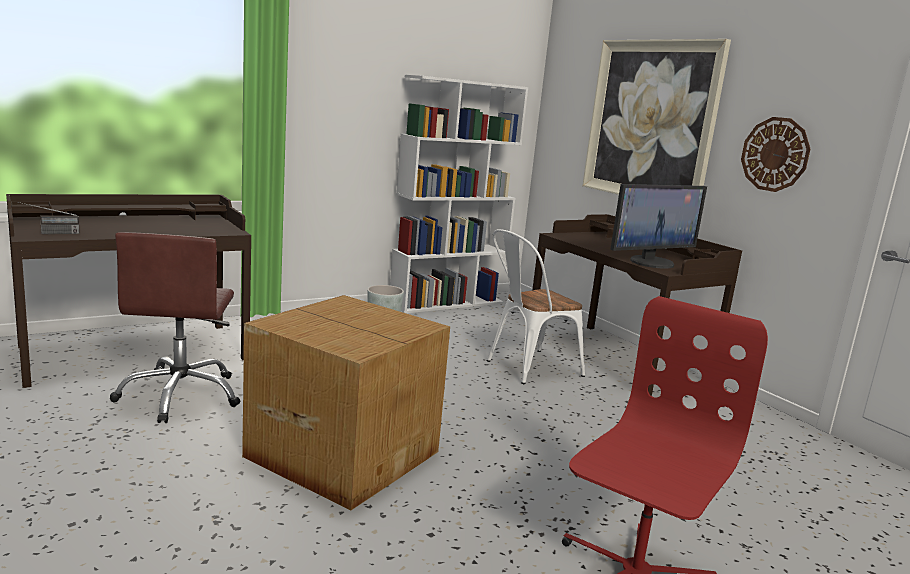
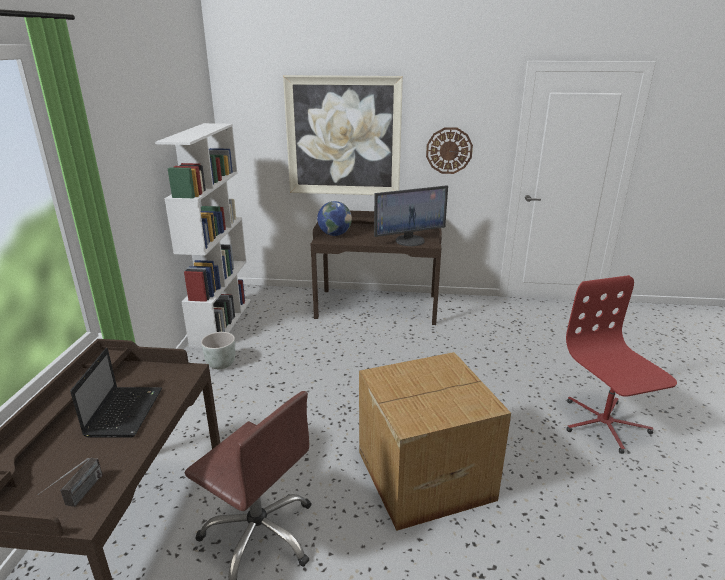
camera: 50 degrees left, 10 degrees up
white chair [487,229,585,384] -> none
monitor [610,184,707,269] -> monitor turned 60 degrees clockwise [374,185,448,246]
none -> laptop [70,348,162,438]
none -> globe [317,201,352,236]

